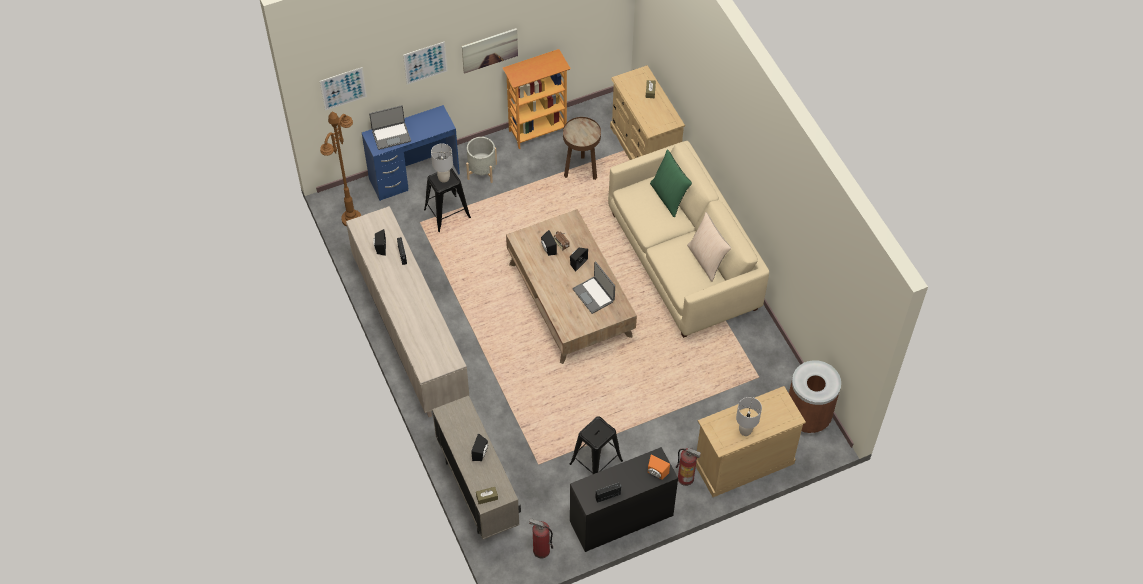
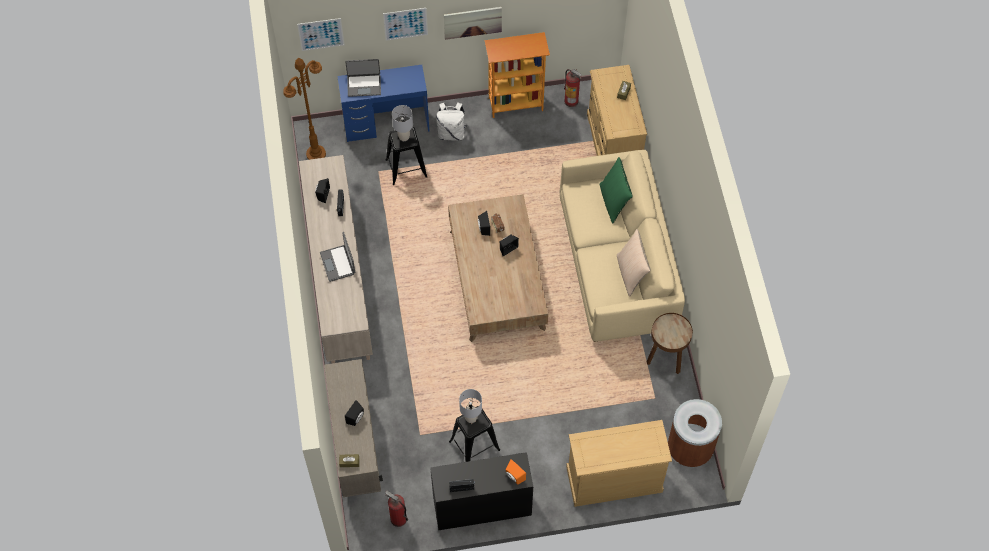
camera: 15 degrees right, 5 degrees up
grey planter [466,137,497,183] -> white backpack [436,102,467,141]
brown side table [563,117,601,180] -> brown side table moved to [647,313,693,374]
laptop [572,261,615,314] -> laptop moved to [320,232,355,282]
fire extinguisher [676,447,701,486] -> fire extinguisher moved to [564,69,582,107]
grey table lamp [736,397,762,436] -> grey table lamp moved to [459,389,482,423]

